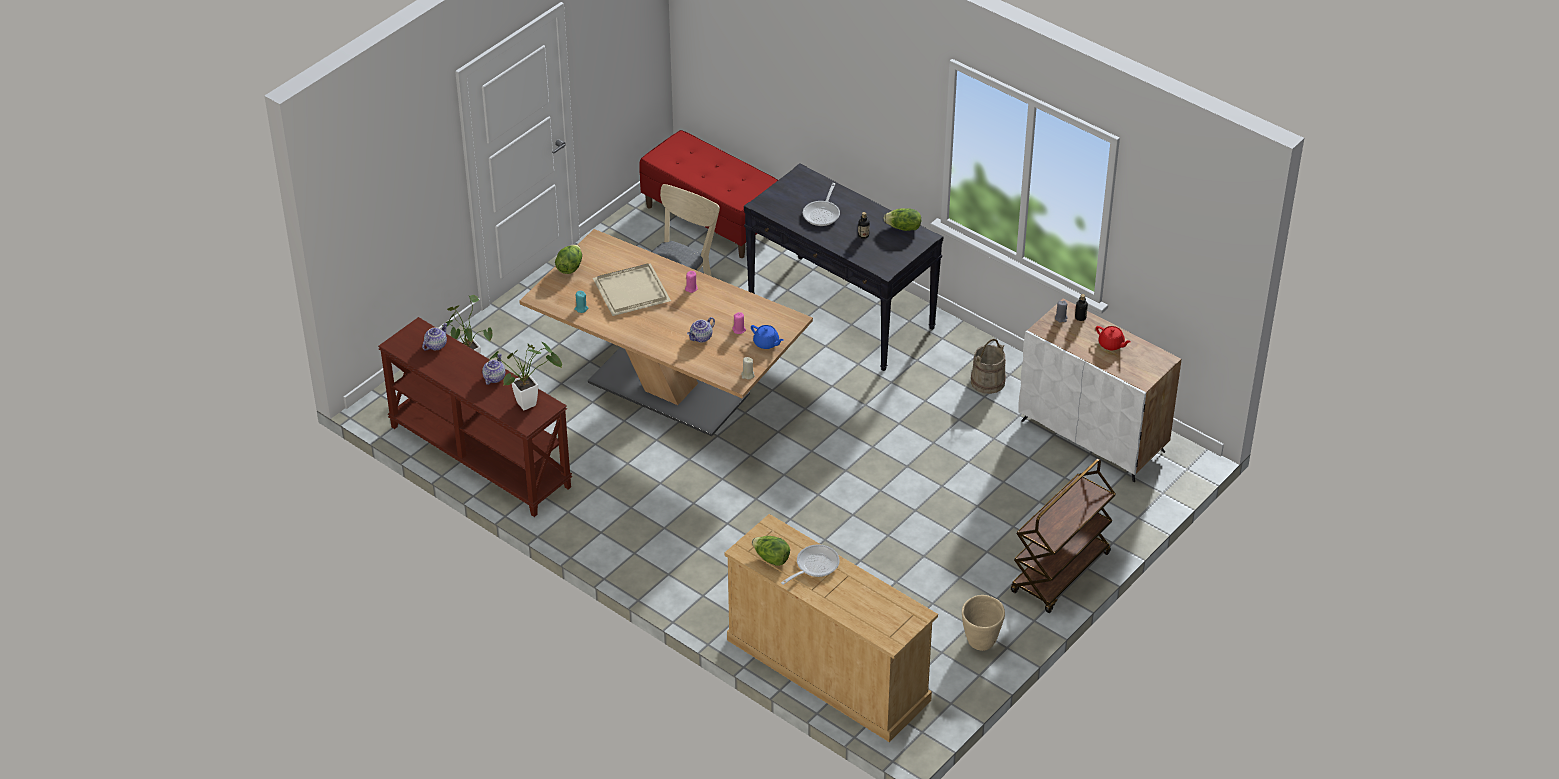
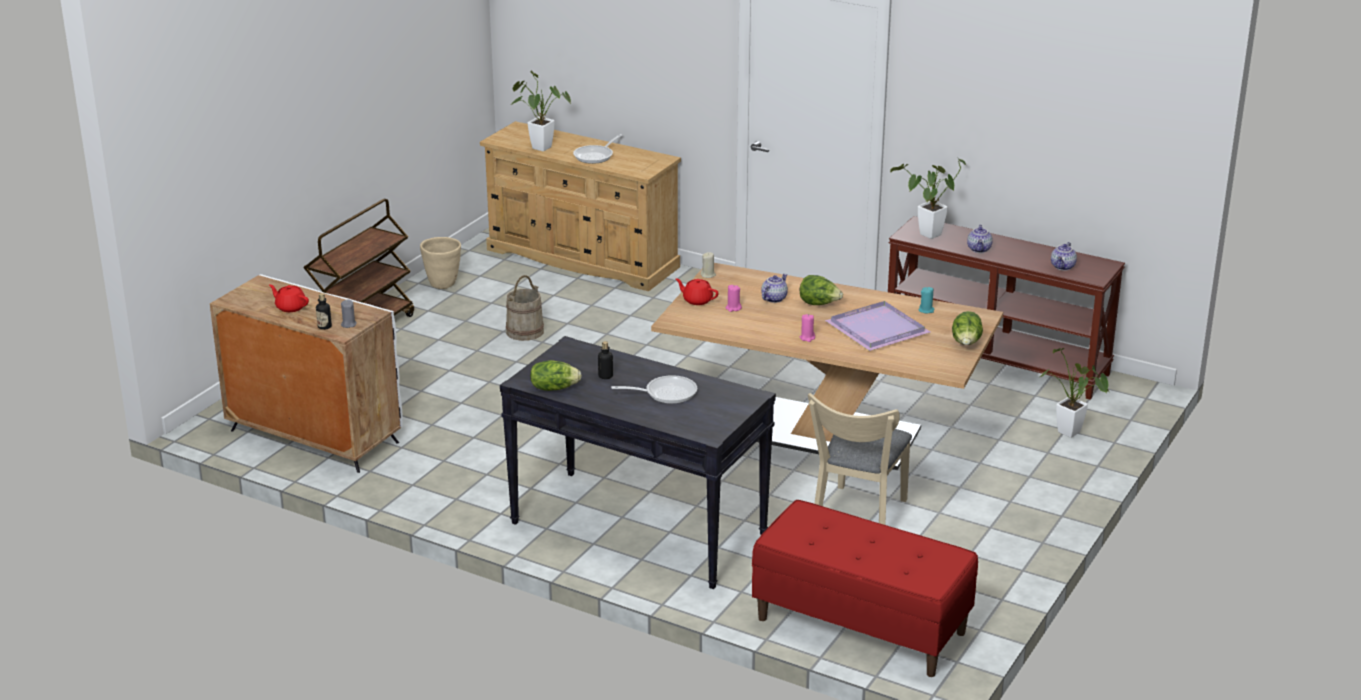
camera: 170 degrees right, 15 degrees down
beige tray [593,263,671,316] -> purple tray [825,301,930,351]
blue teapot [751,325,784,349] -> red teapot [675,278,719,305]
lettuce [752,536,790,566] -> lettuce moved to [800,275,843,305]
frying pan [803,183,840,226] -> frying pan turned 75 degrees clockwise [611,375,697,404]
beige bucket [971,339,1006,394] -> beige bucket moved to [506,275,544,341]
none -> potted plant [511,71,571,151]

